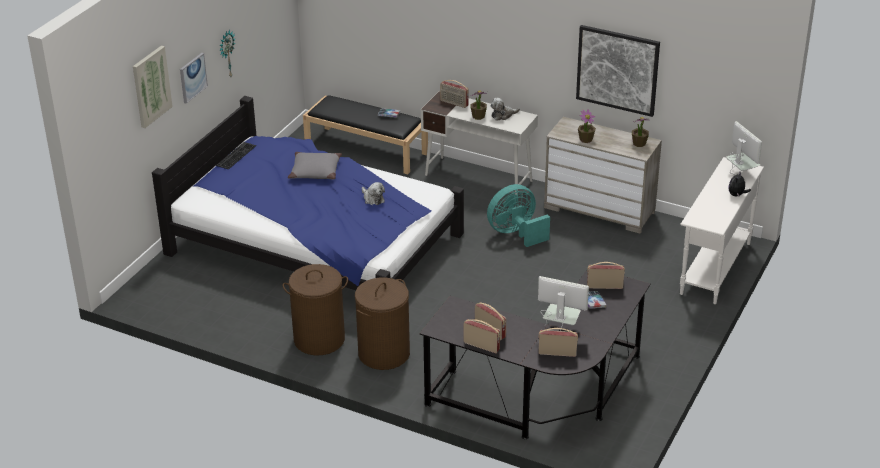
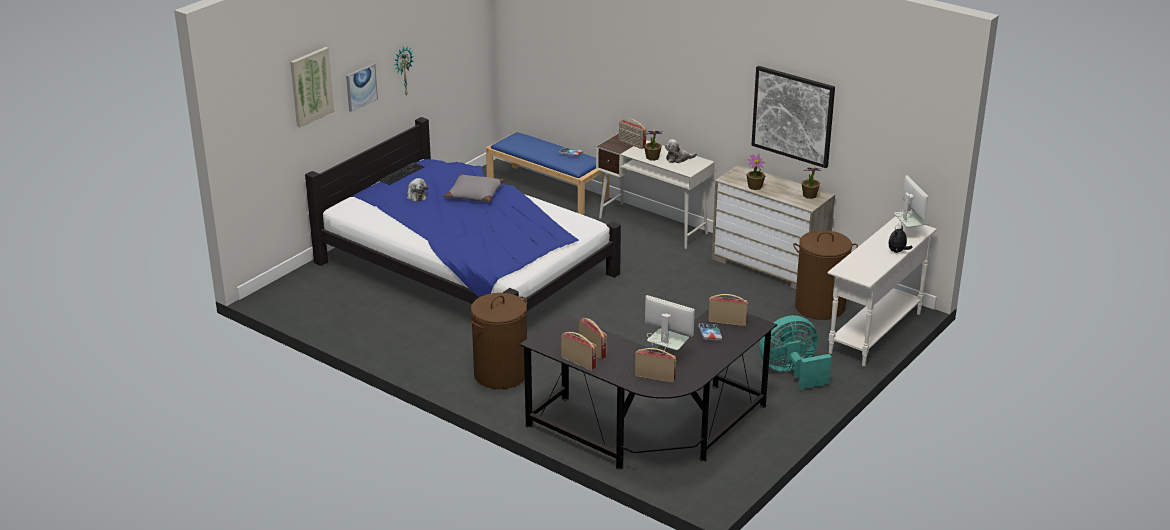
camera: 10 degrees right, 5 degrees down
brown laundry basket [283,264,348,355] -> brown laundry basket moved to [793,230,858,320]
black bench [303,96,428,174] -> blue bench [486,132,609,215]
plush toy [362,182,385,205] -> plush toy moved to [407,178,428,202]
turquoise fan [487,184,550,247] -> turquoise fan moved to [759,315,832,389]

